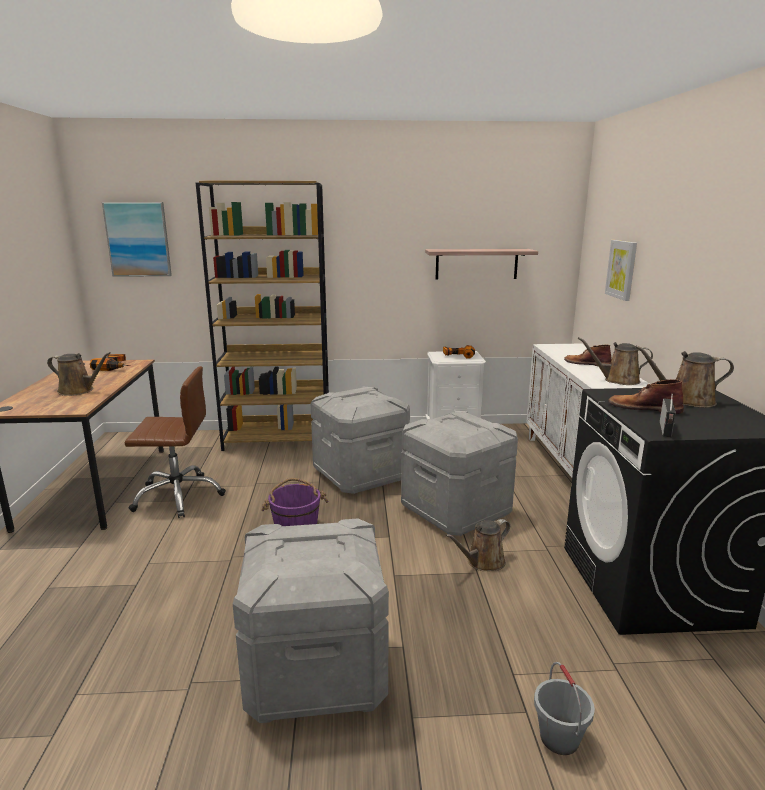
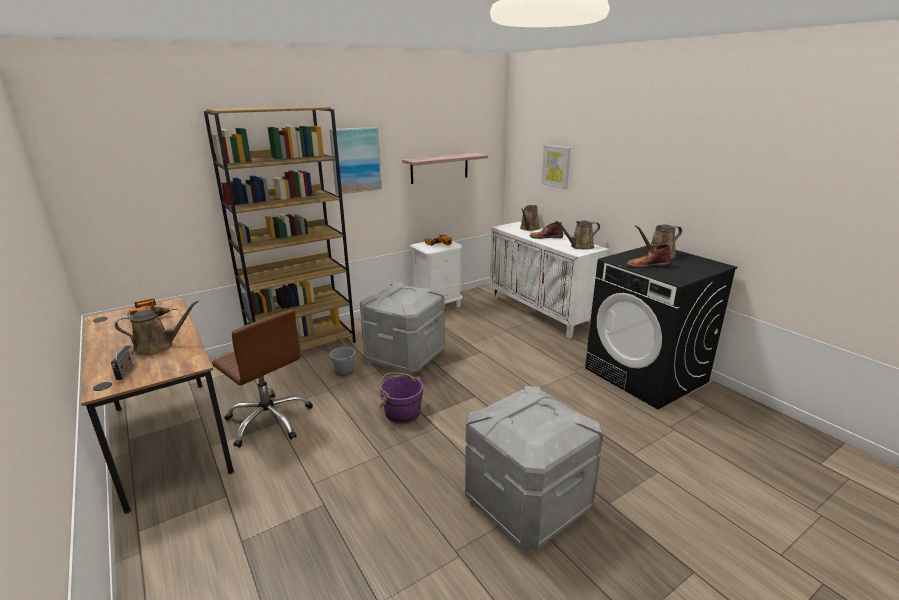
camera: 30 degrees left, 5 degrees up
picture [102,202,172,277] -> picture moved to [329,127,382,195]
brown office chair [125,366,226,518] -> brown office chair turned 75 degrees clockwise [212,309,313,448]
grey storage box [401,411,518,536] -> none
brown watering can [445,519,510,571] -> brown watering can moved to [520,205,540,231]
grey bucket [534,662,595,755] -> grey bucket moved to [329,338,356,376]
radio [660,394,676,437] -> radio moved to [111,346,137,380]

